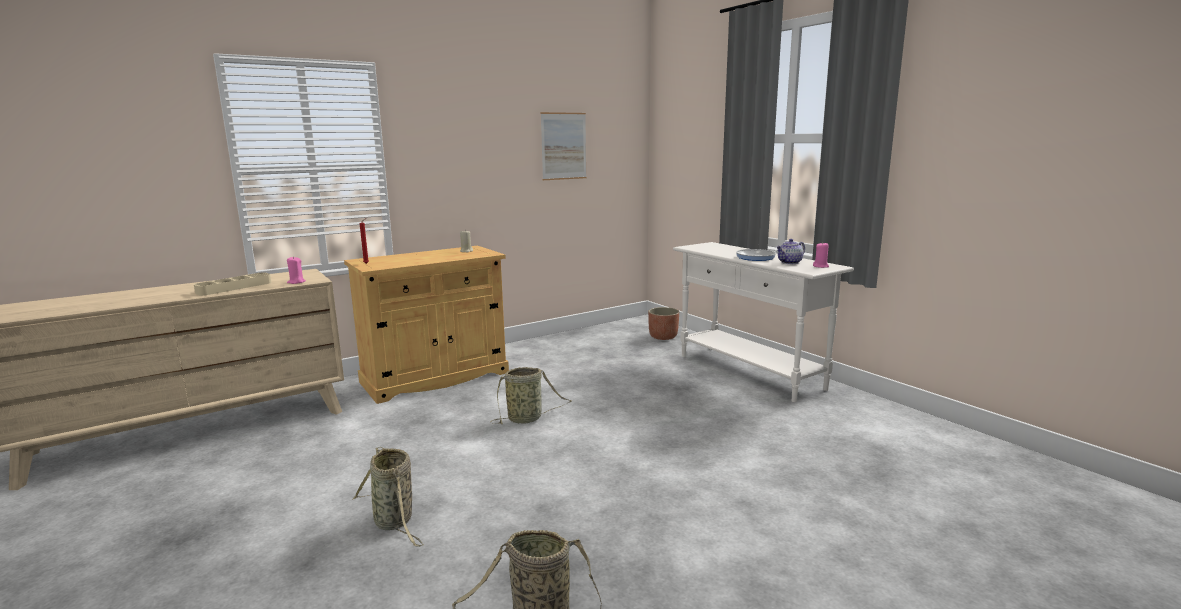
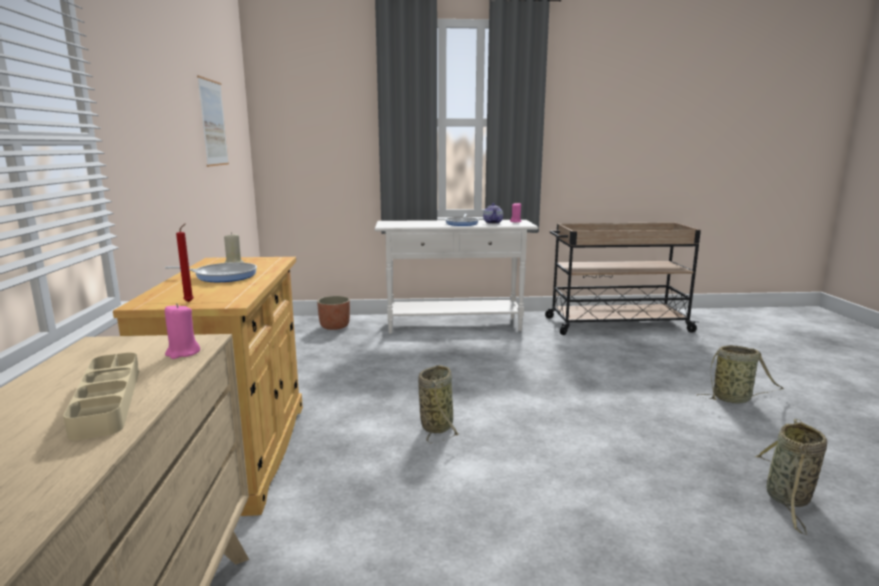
camera: 60 degrees left, 0 degrees up
basket [352,447,424,547] -> basket moved to [696,345,784,403]
none -> frying pan [165,262,257,282]
none -> beige cart [545,222,701,335]

